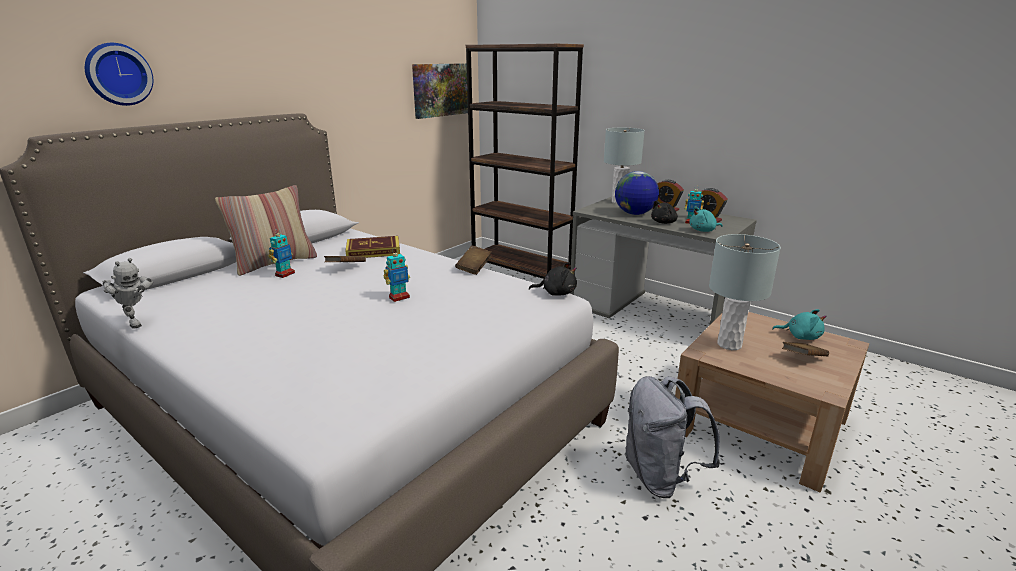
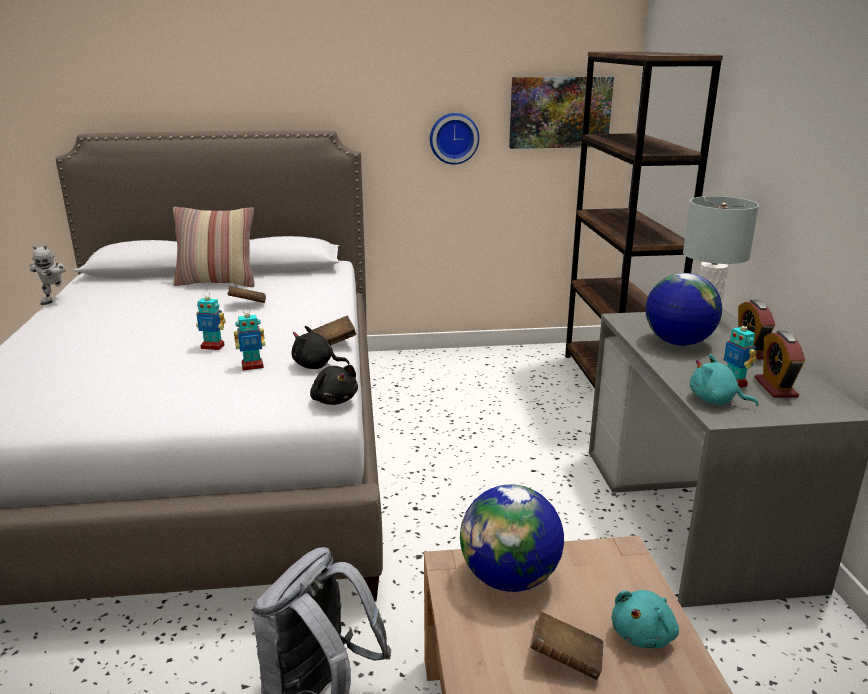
camera: 45 degrees right, 0 degrees up
wall clock [85,43,153,106] -> wall clock moved to [430,113,479,164]
toy robot [269,229,295,278] -> toy robot moved to [234,307,265,371]
book [345,236,400,258] -> none
black plush toy [651,200,678,224] -> black plush toy moved to [292,326,350,369]
grey table lamp [709,234,781,350] -> globe [460,484,564,592]
turquoise plush toy [772,309,827,340] -> turquoise plush toy turned 60 degrees clockwise [611,590,679,648]

